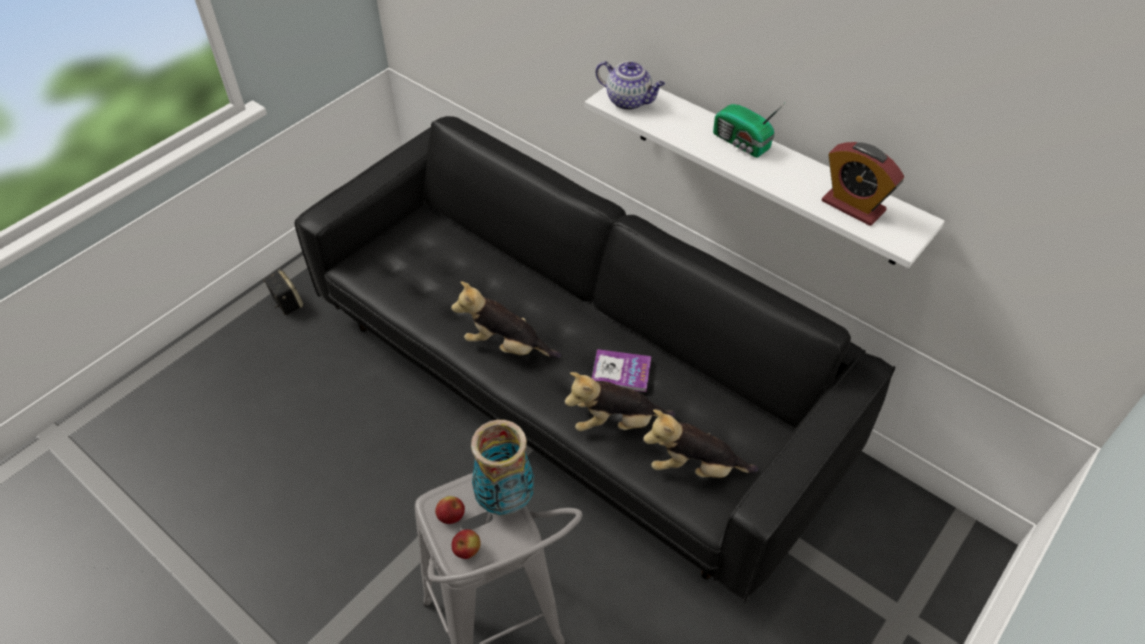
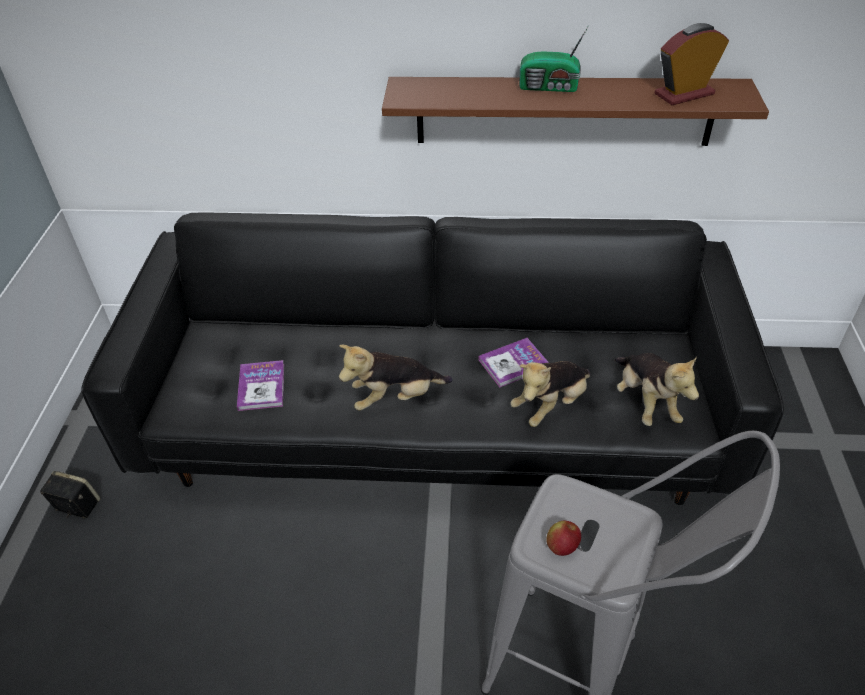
camera: 35 degrees left, 5 degrees down
apple [452,529,481,559] -> none
vase [471,420,534,515] -> none
white shelf [585,85,945,268] -> brown shelf [382,77,769,146]
teapot [596,61,665,110] -> none
plush toy [643,409,758,478] -> plush toy turned 75 degrees counterclockwise [614,353,699,426]
alarm clock [822,142,904,226] -> alarm clock turned 150 degrees clockwise [655,23,729,105]
none -> book [237,360,284,411]

